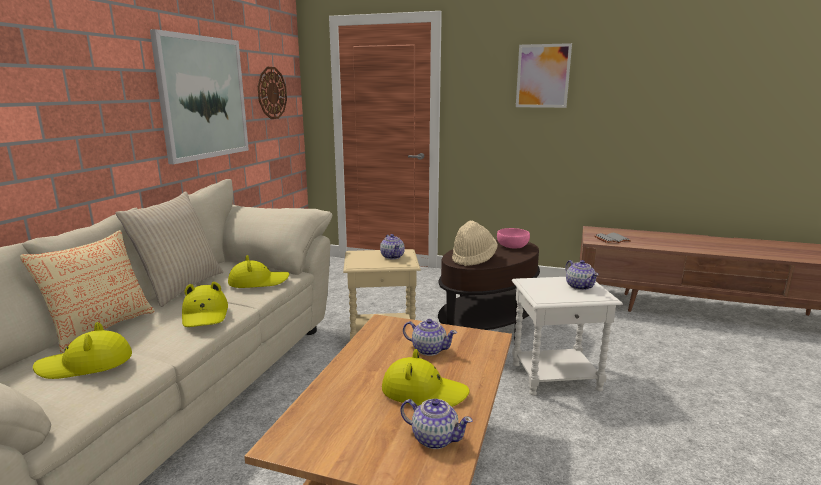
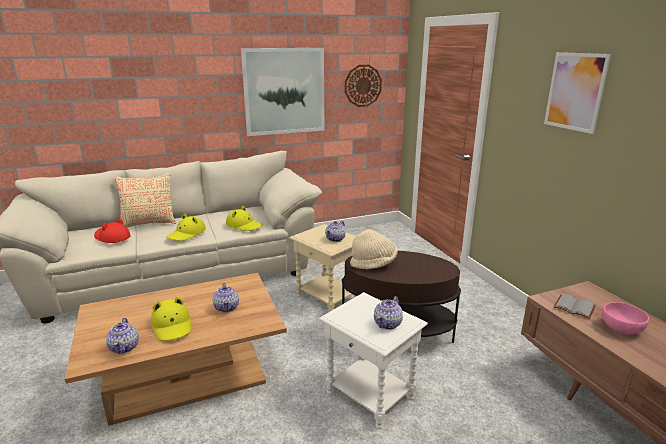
camera: 50 degrees right, 5 degrees up
yellow hat [33,322,132,379] -> red hat [94,219,131,243]
beige pillow [116,192,223,307] -> none
pink bowl [497,228,530,249] -> pink bowl moved to [601,302,649,335]

